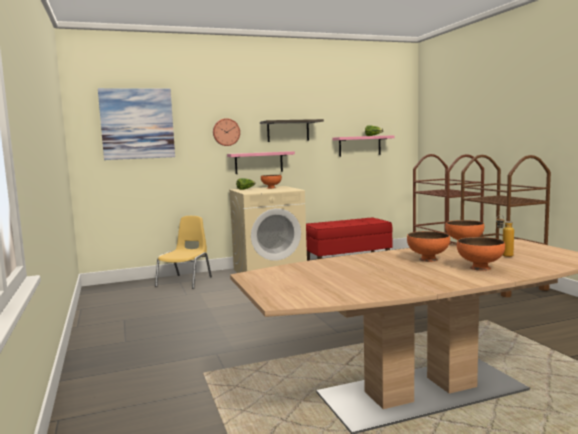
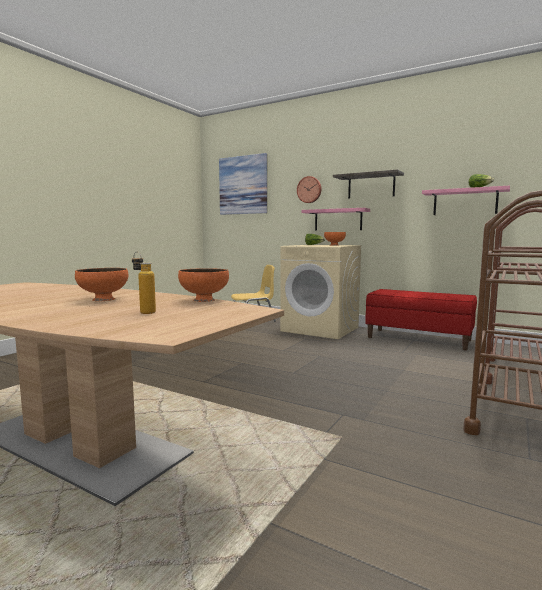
camera: 50 degrees right, 0 degrees up
orange bowl [457,237,505,271] -> none

